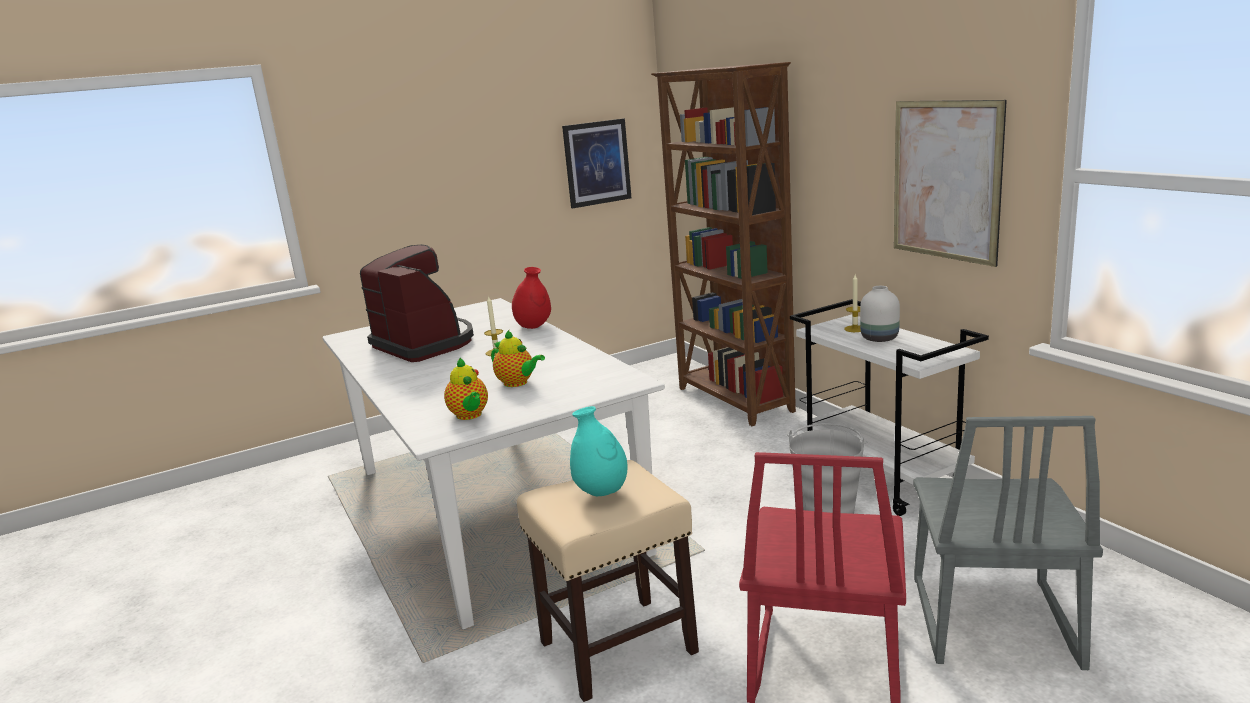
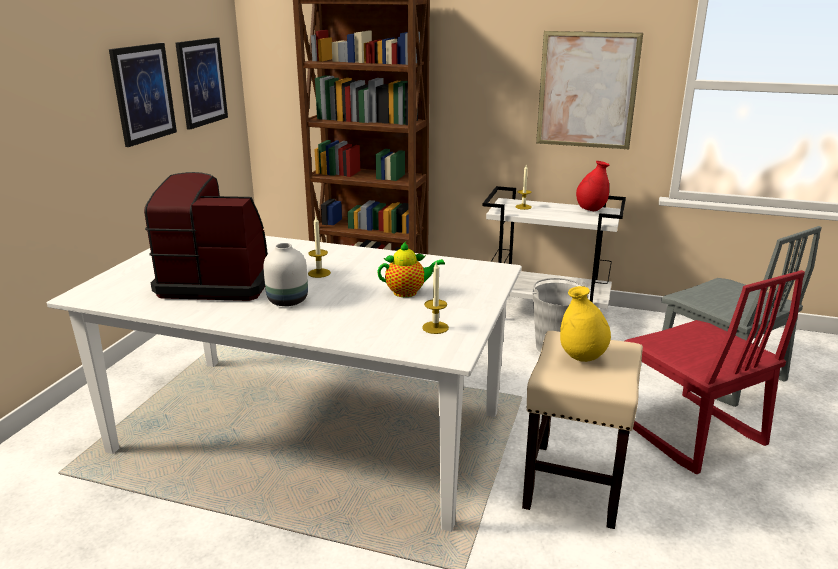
camera: 45 degrees left, 5 degrees up
teapot [444,358,488,420] -> candle [422,262,449,334]
red vase [512,267,551,329] -> red vase moved to [576,161,609,211]
turquoise vase [570,406,627,496] -> yellow vase [560,286,611,362]
white vase [860,286,900,342] -> white vase moved to [263,243,308,306]
none -> picture [109,43,177,147]

